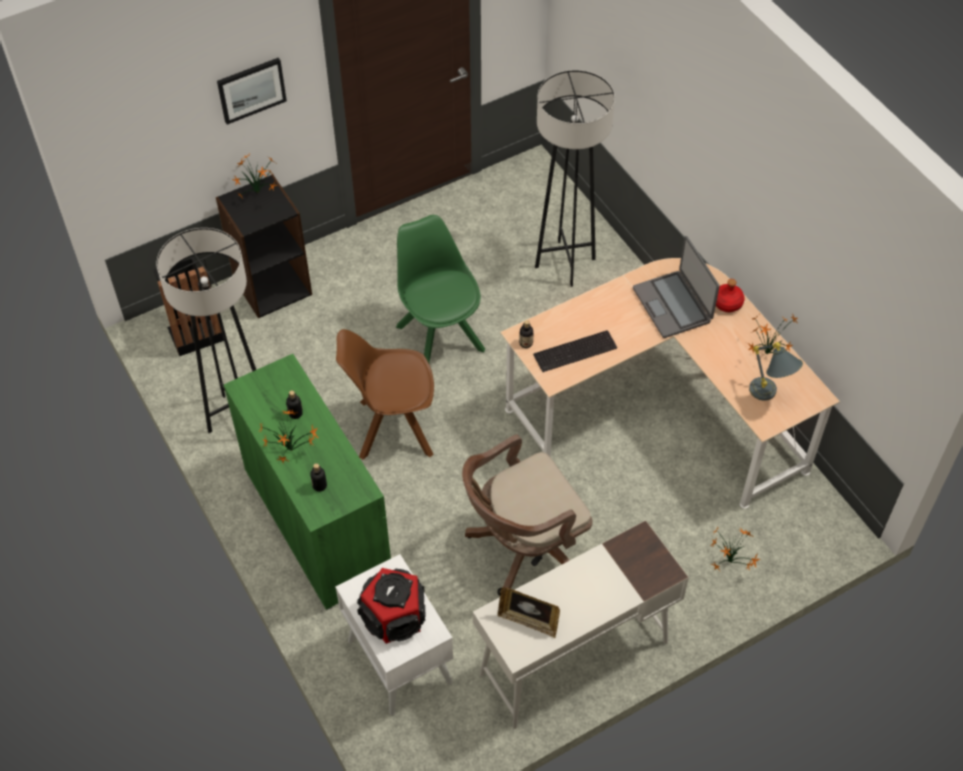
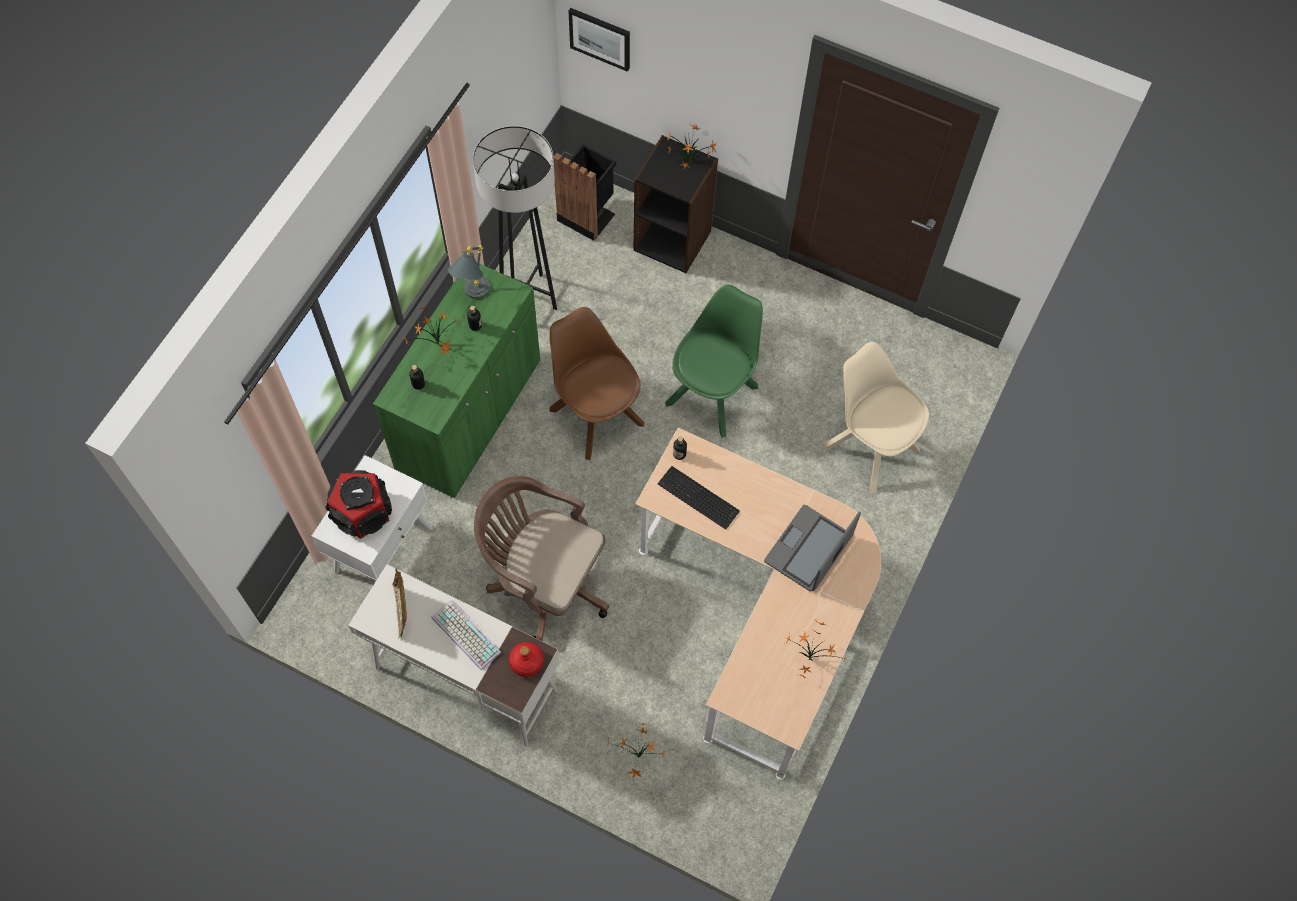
camera: 55 degrees right, 10 degrees up
picture [217,58,287,124] -> picture moved to [568,8,630,72]
grey floor lamp [535,70,615,287] -> beige chair [823,342,929,493]
red bottle [716,279,745,312] -> red bottle moved to [509,642,544,677]
grey table lamp [749,342,803,401] -> grey table lamp moved to [448,245,490,299]
none -> keyboard [431,600,501,670]

